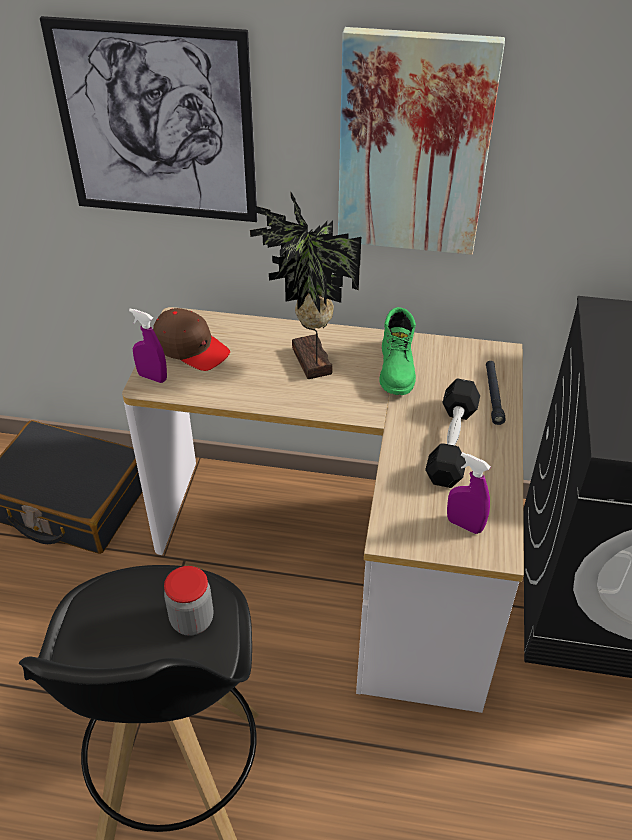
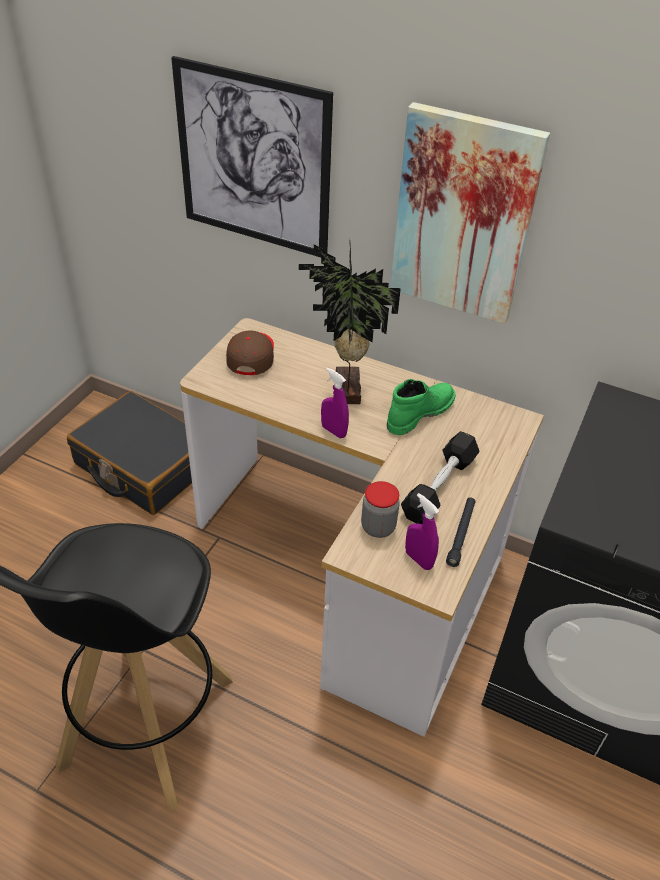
camera: 15 degrees right, 0 degrees up
purple spray bottle [129,308,167,383] -> purple spray bottle moved to [321,368,349,438]
brown cap [153,308,230,371] -> brown cap turned 135 degrees counterclockwise [226,331,274,375]
jar [164,566,213,636] -> jar moved to [361,481,400,538]
green boot [379,307,416,395] -> green boot turned 150 degrees counterclockwise [387,379,455,435]
black flashlight [486,361,506,425] -> black flashlight moved to [446,497,476,567]

